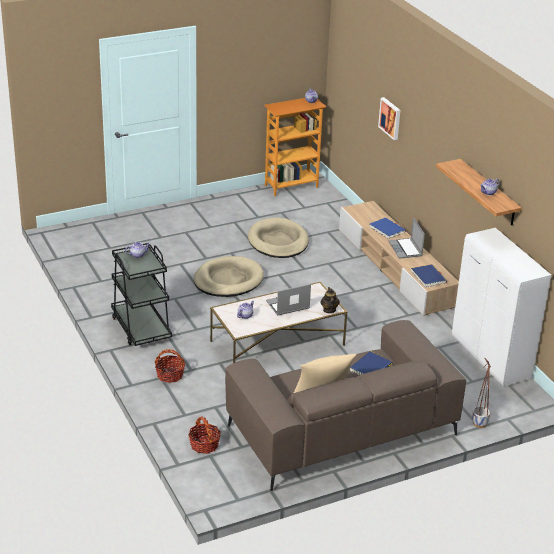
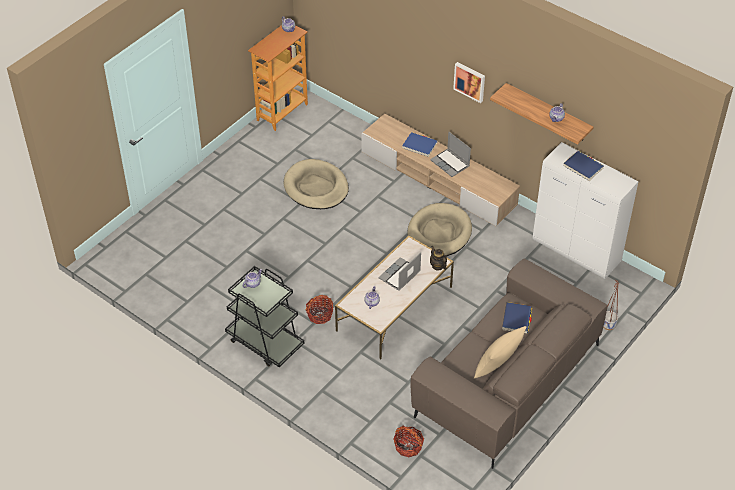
camera: 25 degrees left, 15 degrees up
basket [154,349,185,383] -> basket moved to [306,295,334,324]
beige dog bed [194,256,264,297] -> beige dog bed moved to [407,203,472,256]
picture [378,97,401,140] -> picture moved to [453,62,485,103]
blue book [411,264,447,288] -> blue book moved to [563,151,604,181]

